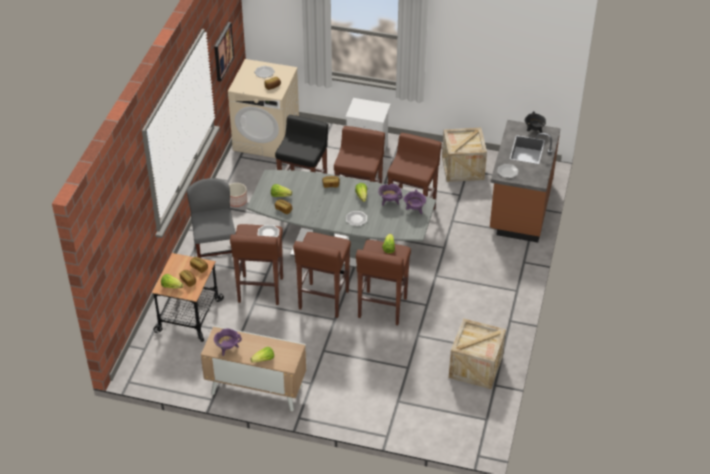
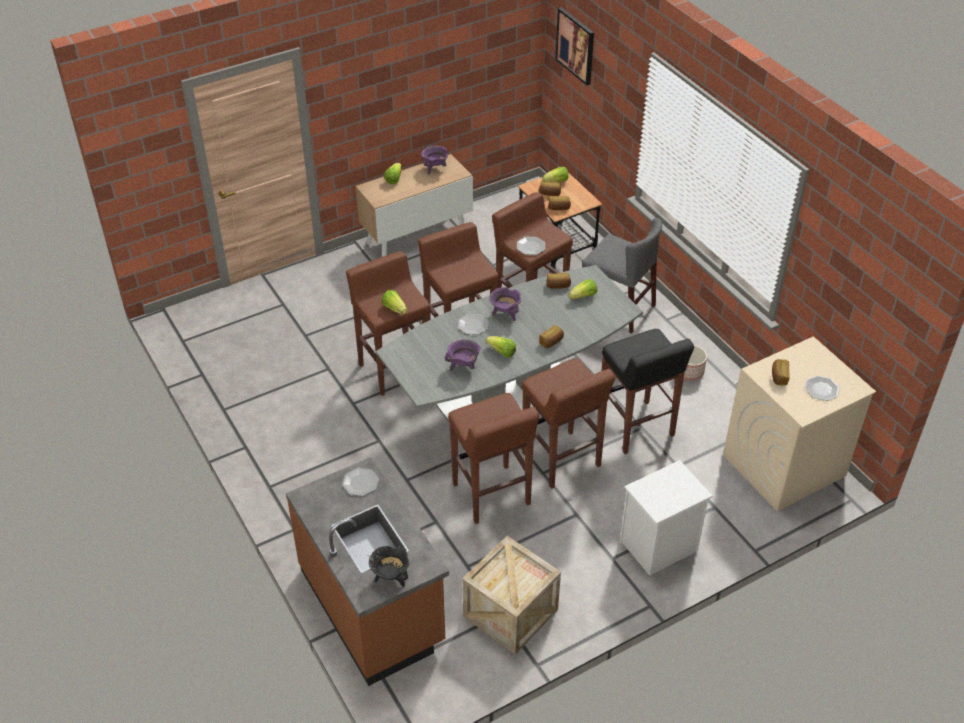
camera: 135 degrees right, 0 degrees up
picture [214,22,234,82] -> picture moved to [555,7,594,85]
purple cooking pot [404,189,426,214] -> purple cooking pot moved to [489,287,521,321]
crate [449,318,506,389] -> none

